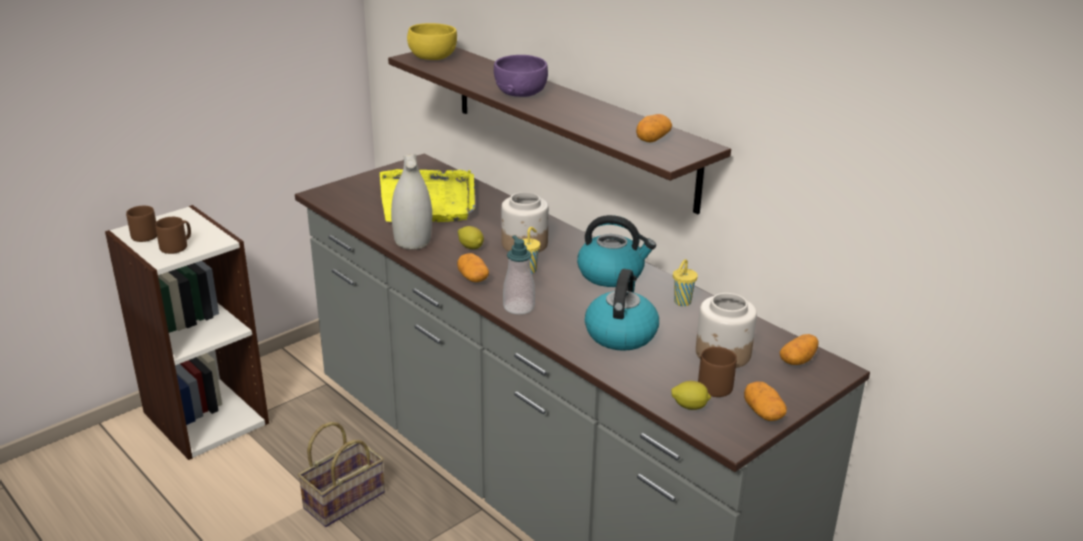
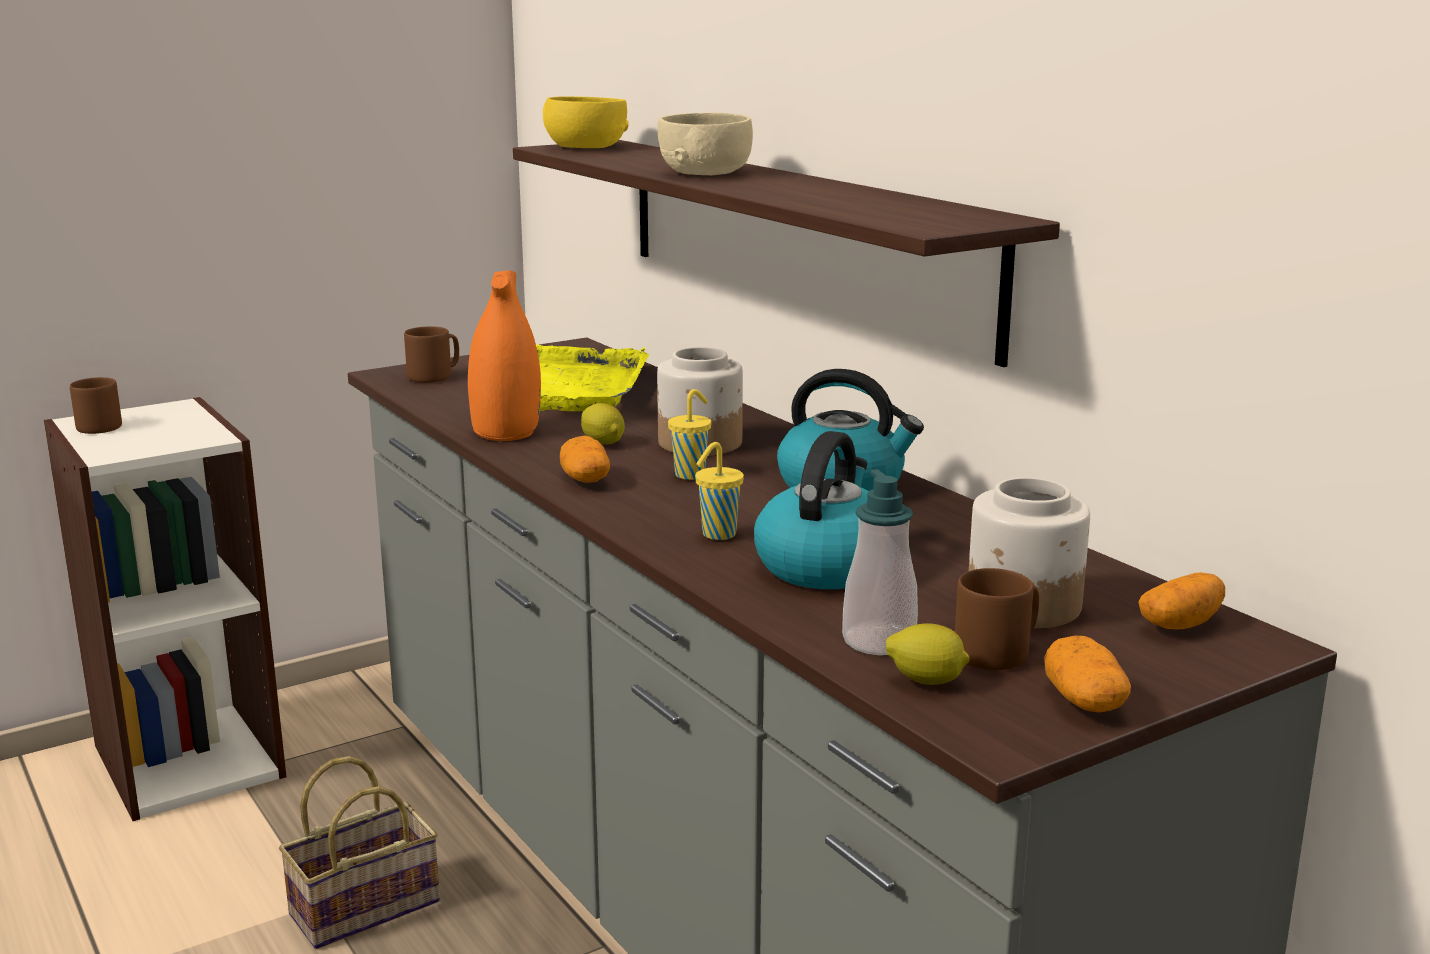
camera: 10 degrees right, 10 degrees down
brown mug [155,217,191,254] -> brown mug moved to [404,326,459,383]
white vase [391,154,432,250] -> orange vase [468,270,541,441]
purple bowl [494,55,548,97] -> beige bowl [657,113,753,175]
soap dispenser [503,235,535,315] -> soap dispenser moved to [842,470,918,655]
potato [636,114,672,142] -> none
yellow cup [673,259,698,306] -> yellow cup moved to [695,442,744,540]

